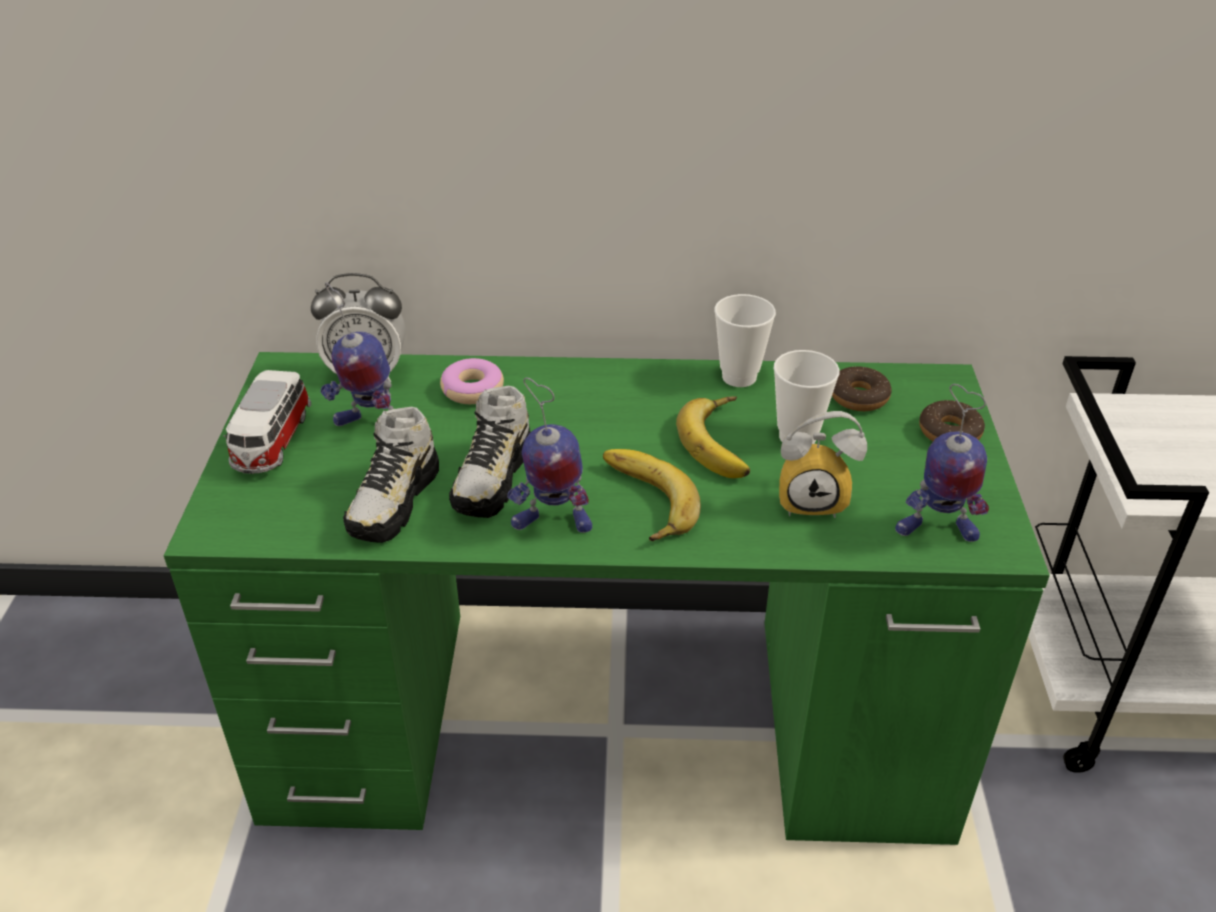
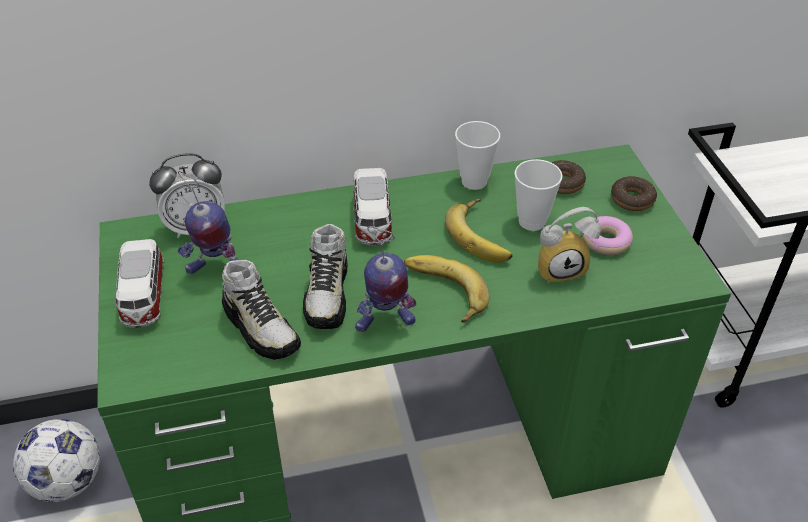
camera: 15 degrees left, 5 degrees up
shoe [343,407,439,543] -> shoe turned 45 degrees counterclockwise [222,260,301,360]
donut [440,358,504,404] -> donut moved to [582,216,633,255]
toy robot [895,384,989,542] -> none
none -> football [13,419,100,502]
none -> toy car [353,168,393,246]

